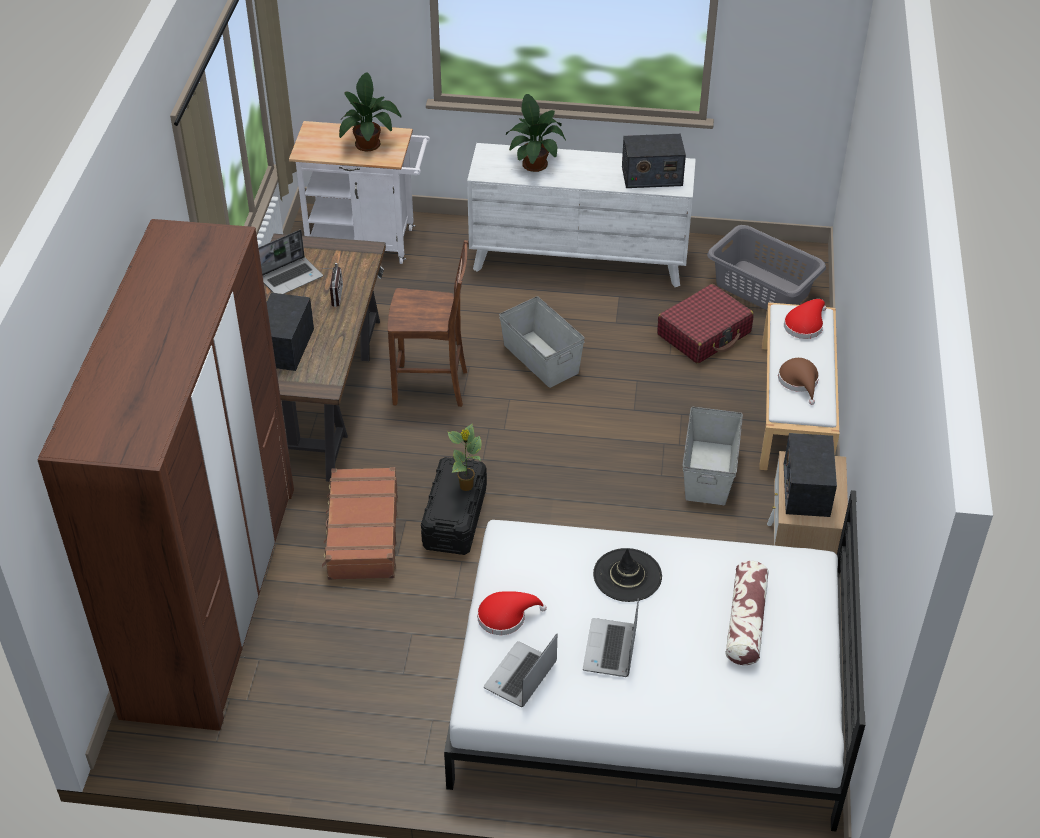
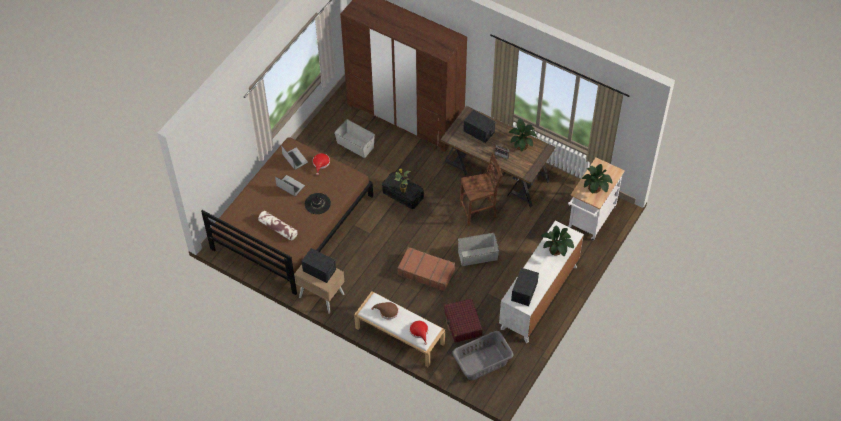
camera: 115 degrees right, 10 degrees up
laptop [258,230,323,294] -> potted plant [508,118,537,152]
brown suitcase [322,467,398,580] -> brown suitcase moved to [397,247,455,291]
brown chair [388,240,468,407] -> brown chair turned 135 degrees counterclockwise [460,153,503,226]
white bed [444,490,866,832] -> brown bed [201,137,373,295]
grey storage box [683,407,743,505] -> grey storage box moved to [334,119,375,158]

